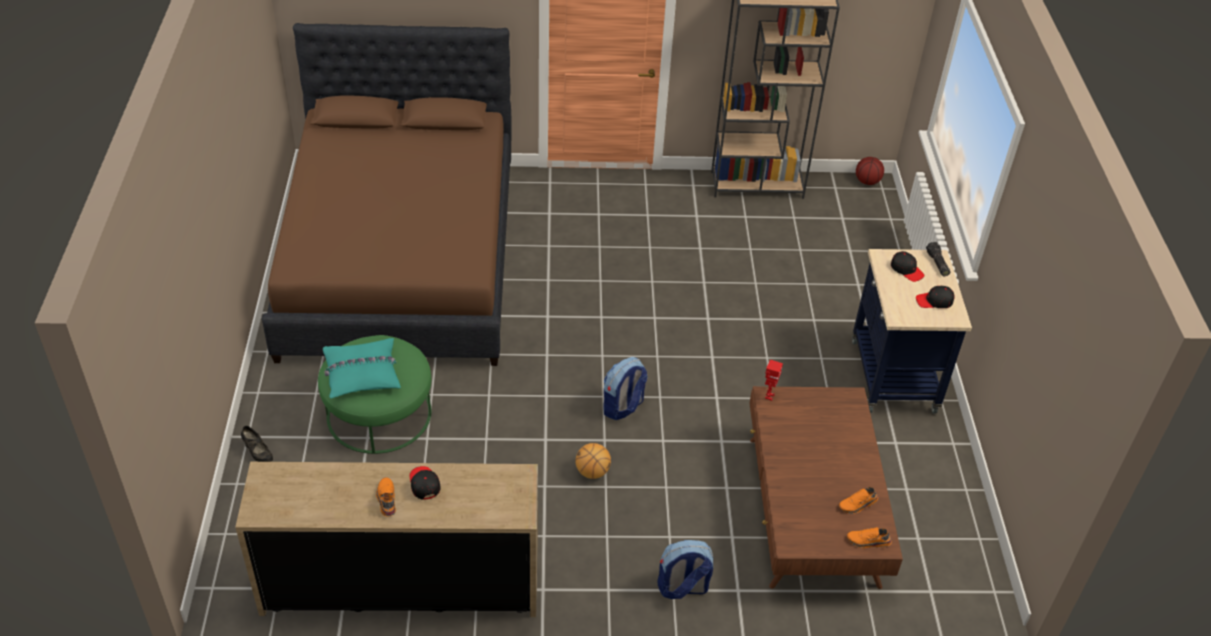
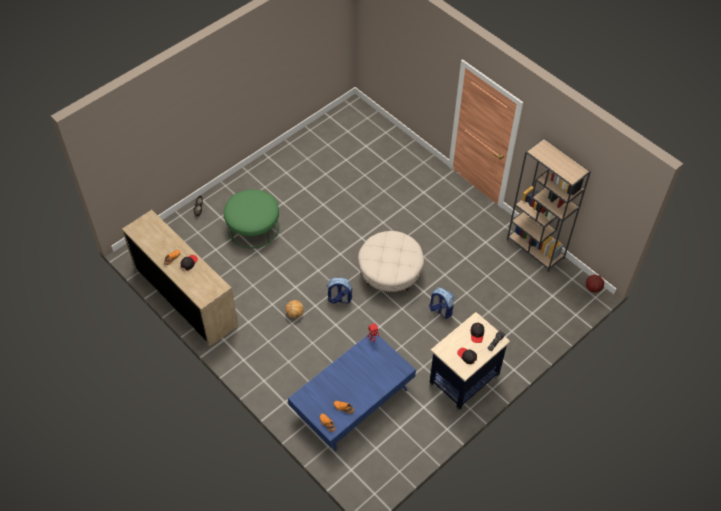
camera: 50 degrees right, 10 degrees up
brown bed [262,23,511,366] -> none
turquoise pillow [323,338,401,398] -> none
backpack [658,540,713,599] -> backpack moved to [429,287,454,319]
brown coffee table [749,386,903,589] -> blue coffee table [288,334,416,451]
none -> beige ottoman [358,231,424,293]

